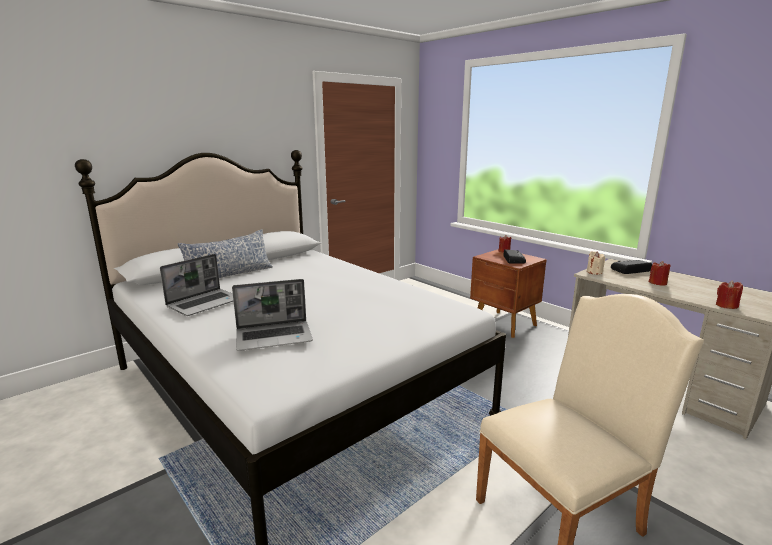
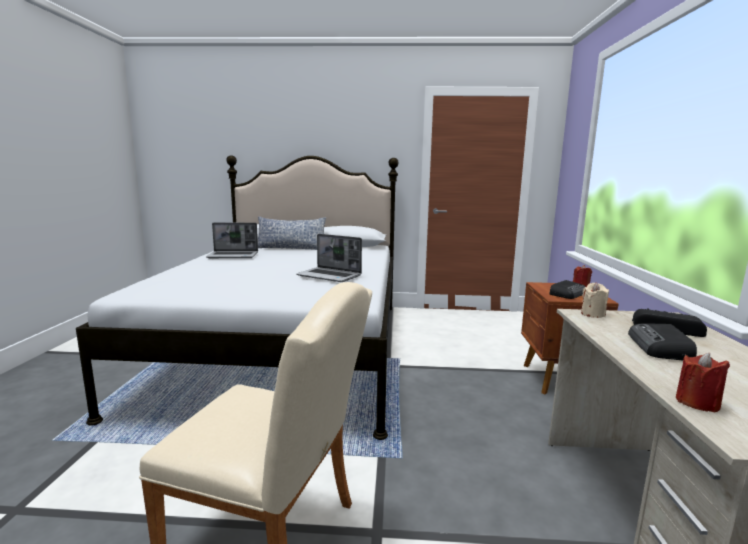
camera: 45 degrees right, 5 degrees down
laptop [232,279,313,351] -> laptop moved to [296,234,362,282]
red candle [649,261,671,286] -> radio [628,324,697,360]

